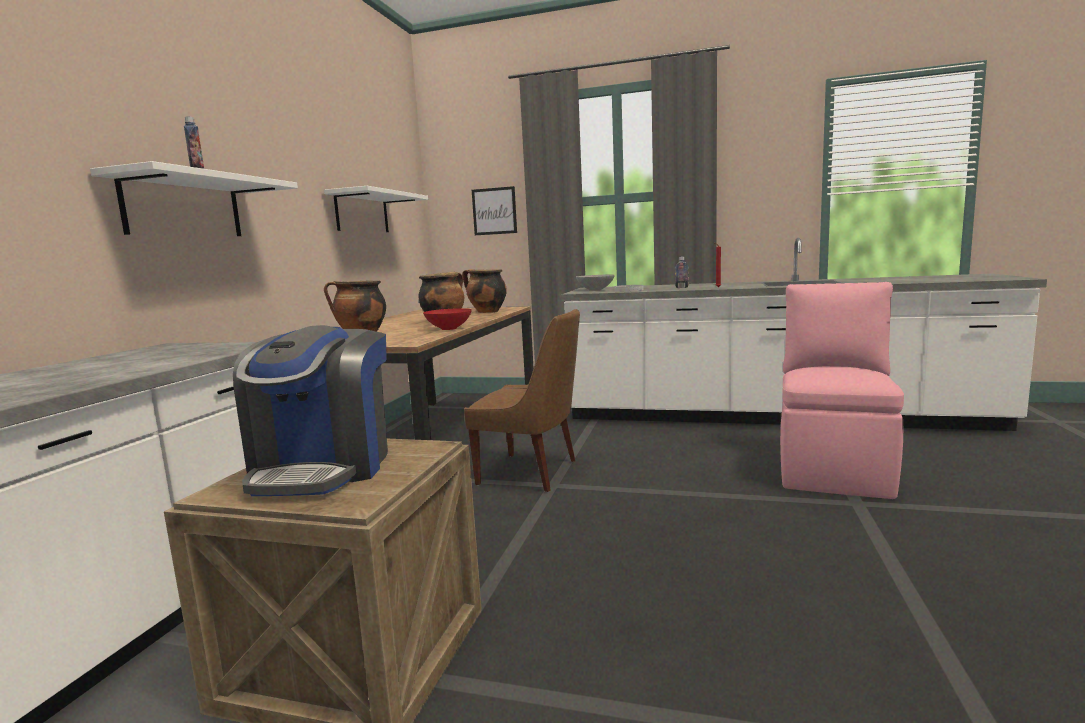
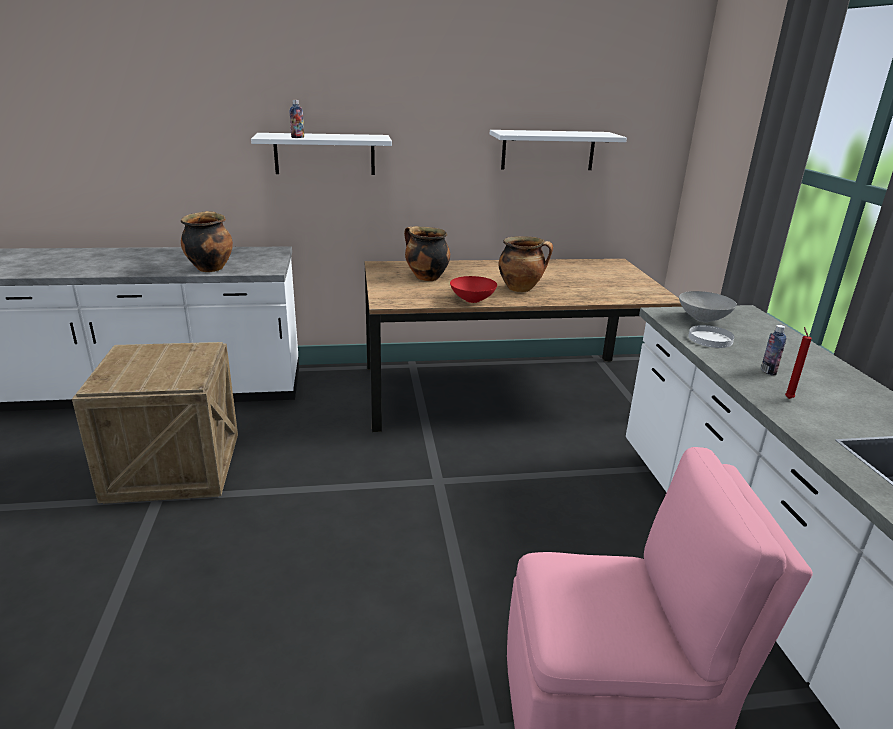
camera: 65 degrees right, 15 degrees up
coffee machine [233,325,388,496] -> none
cooking pot [462,269,507,313] -> cooking pot moved to [181,211,233,272]
brown chair [464,309,580,492] -> none
picture [472,186,517,235] -> none

